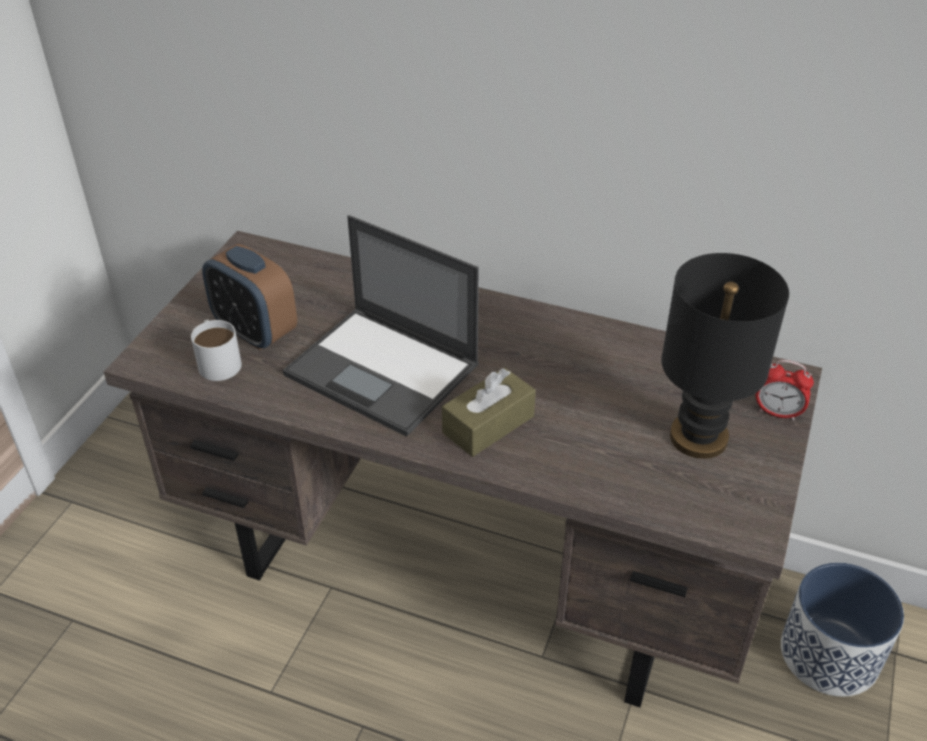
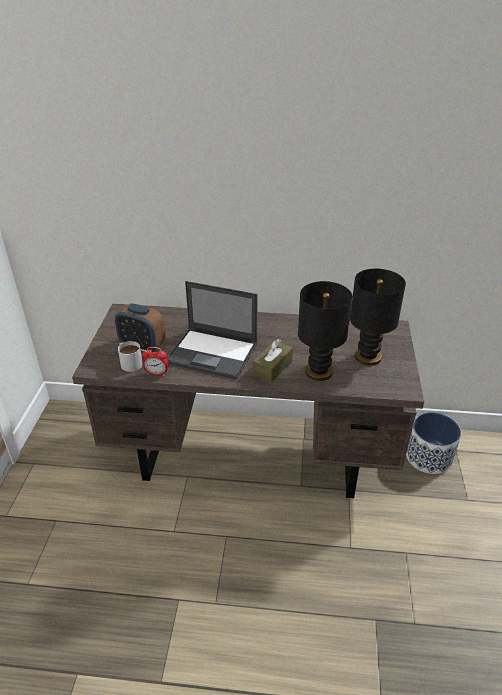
camera: 15 degrees left, 5 degrees down
alarm clock [756,360,814,421] -> alarm clock moved to [142,347,169,376]
none -> black table lamp [298,281,352,381]

